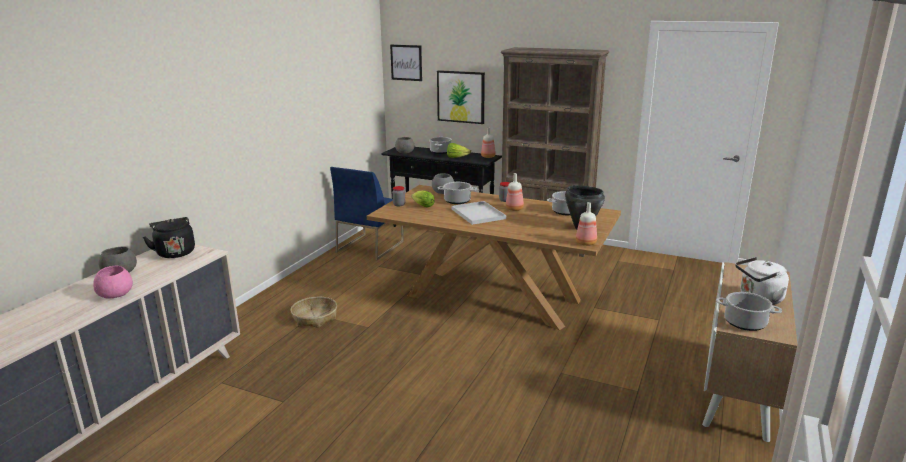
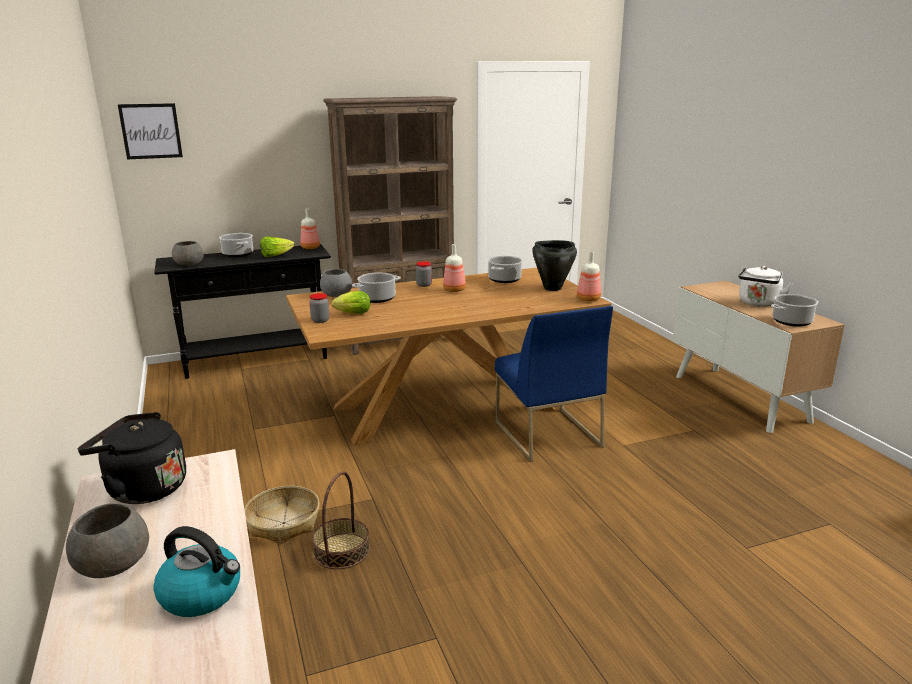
camera: 45 degrees left, 0 degrees up
pink bowl [93,266,133,298] -> kettle [153,526,240,617]
blue chair [330,167,404,260] -> blue chair moved to [495,306,613,462]
picture [437,70,485,124] -> none
white tray [452,201,506,225] -> none
none -> basket [312,471,370,569]

